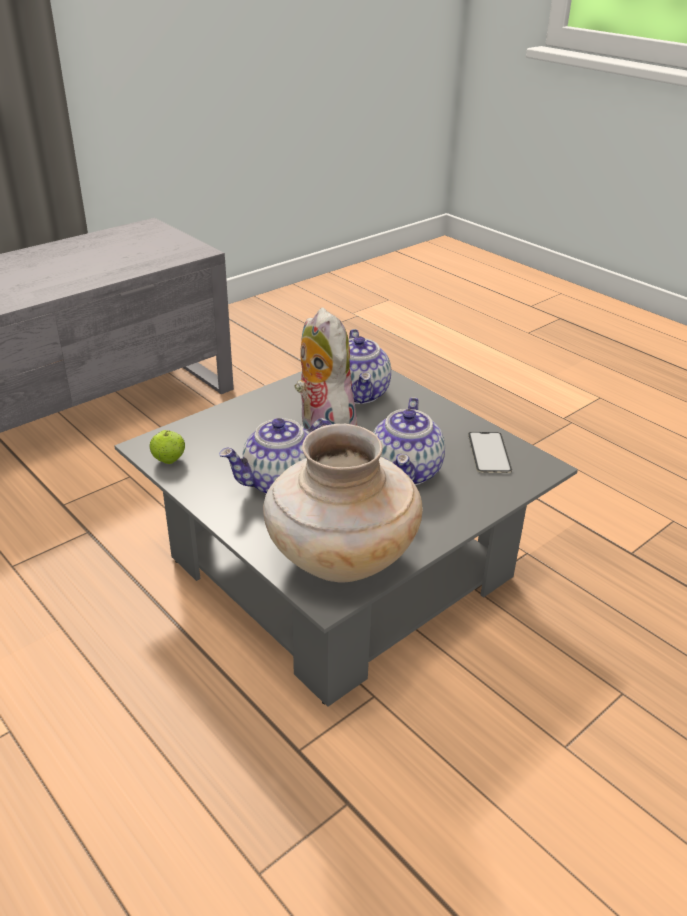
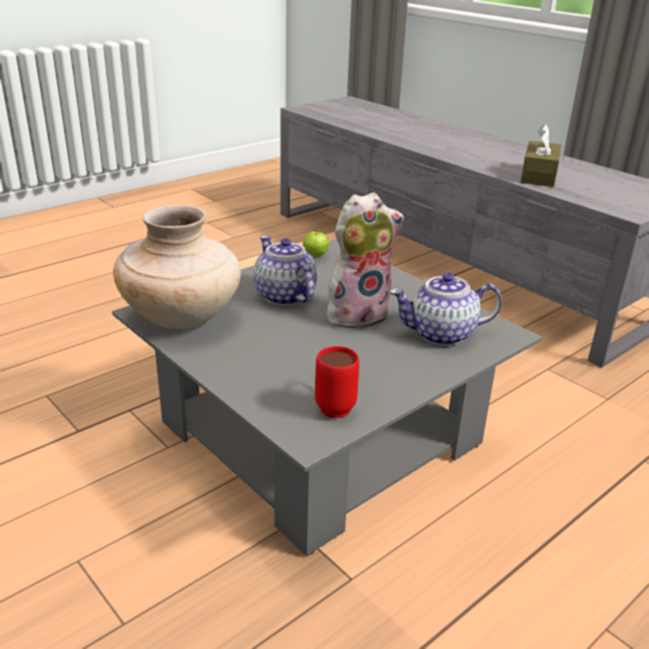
camera: 90 degrees right, 5 degrees down
teapot [373,397,445,485] -> none
phone [468,432,512,473] -> red mug [315,346,359,418]
none -> brown tissue box [521,124,561,187]

